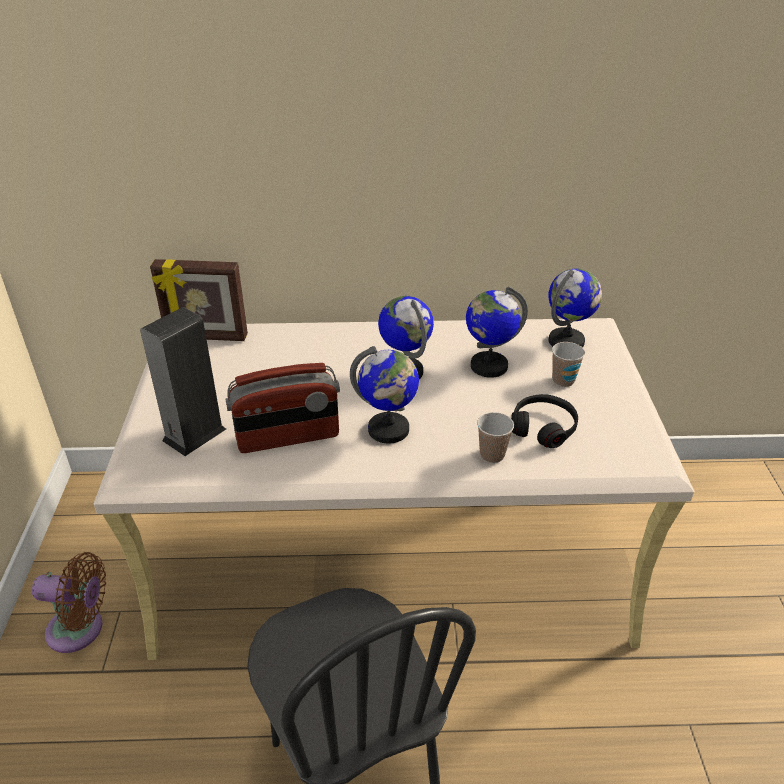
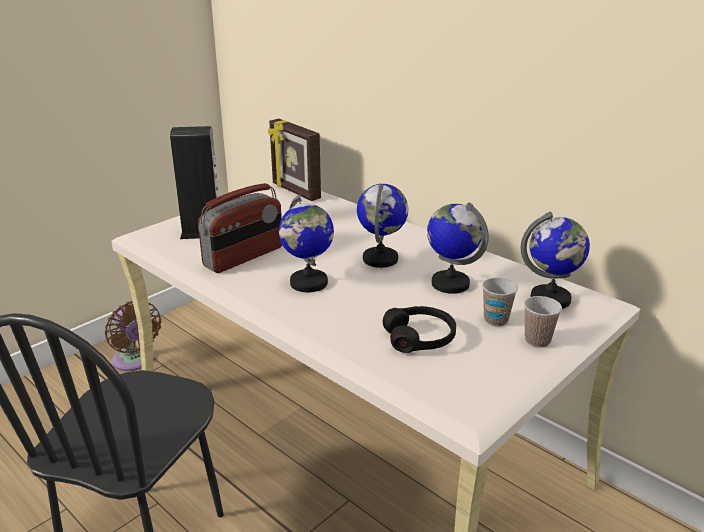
camera: 45 degrees right, 10 degrees down
radio [226,363,340,453] -> radio turned 75 degrees counterclockwise [198,183,282,273]
cup [477,412,514,463] -> cup moved to [524,296,562,348]

